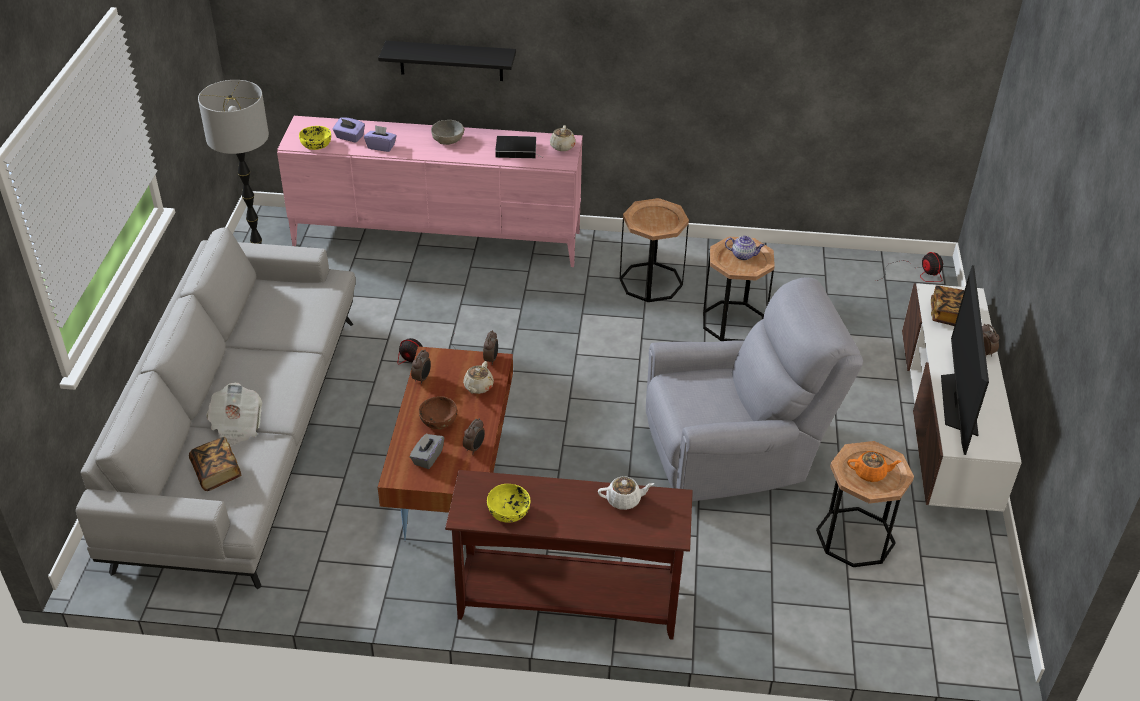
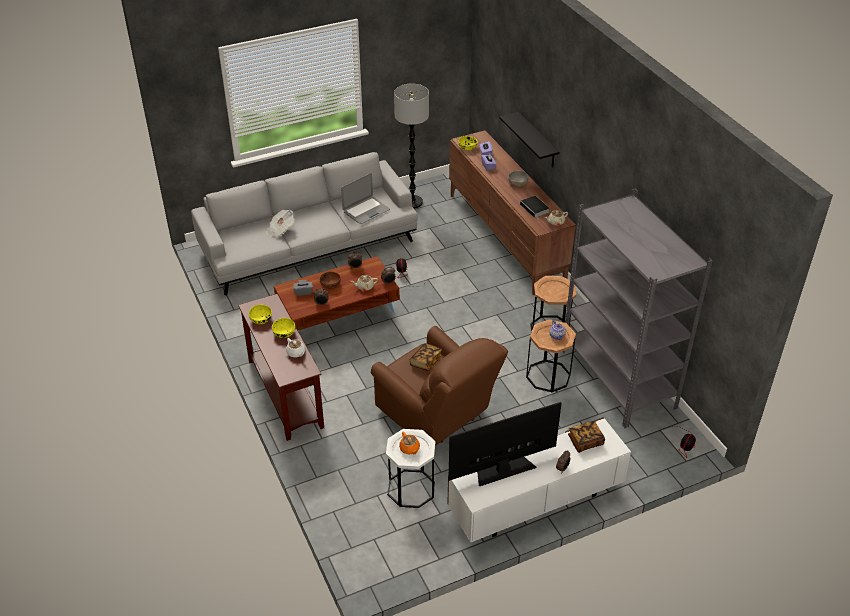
camera: 60 degrees right, 0 degrees up
book [189,437,241,491] -> book moved to [410,343,442,371]
pink cabinet [277,116,583,267] -> brown cabinet [449,130,576,295]
grey armchair [646,277,863,501] -> brown armchair [371,326,508,446]
brown side table [816,441,914,567] -> white side table [386,429,435,508]
none -> yellow bowl [272,318,295,338]
none -> laptop [341,173,390,224]
none -> grey bookcase [562,189,713,428]

